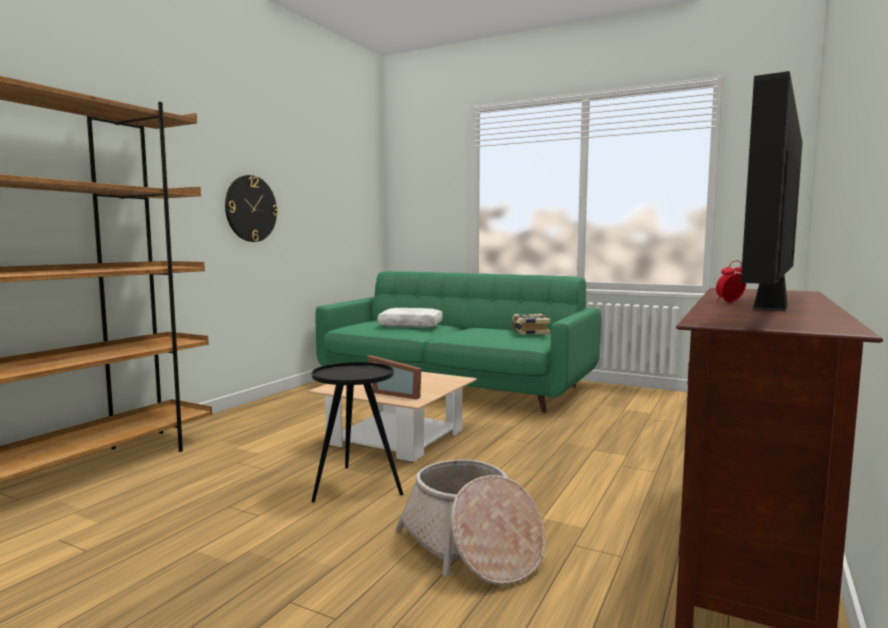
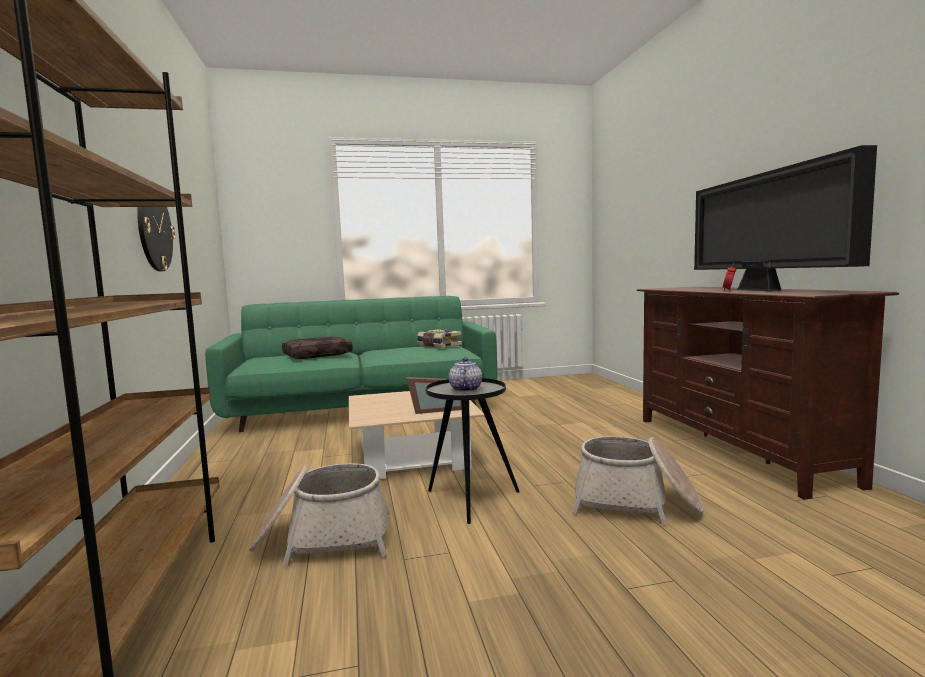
camera: 40 degrees left, 0 degrees up
white pillow [378,308,443,327] -> brown pillow [282,337,353,359]
none -> basket [249,463,389,566]
none -> teapot [449,357,482,392]

